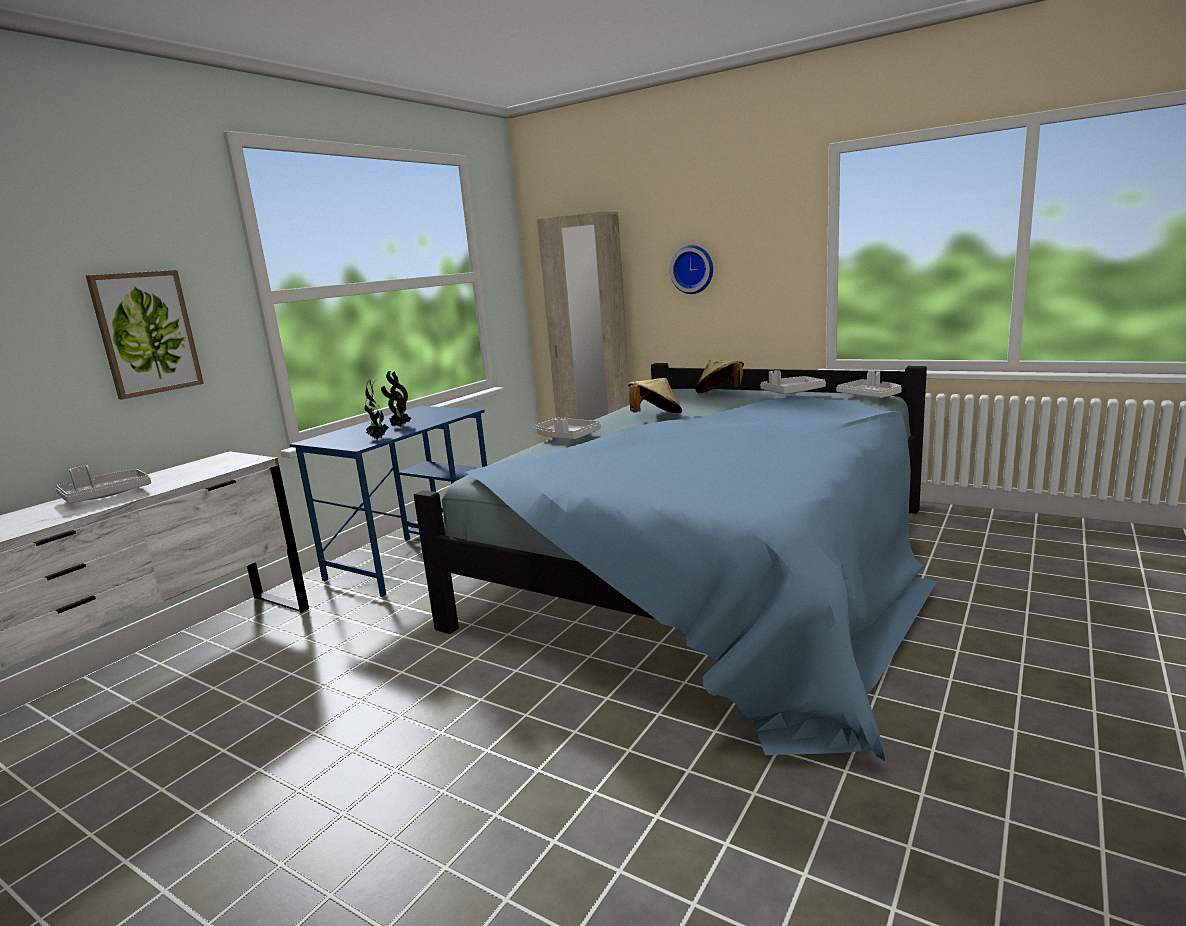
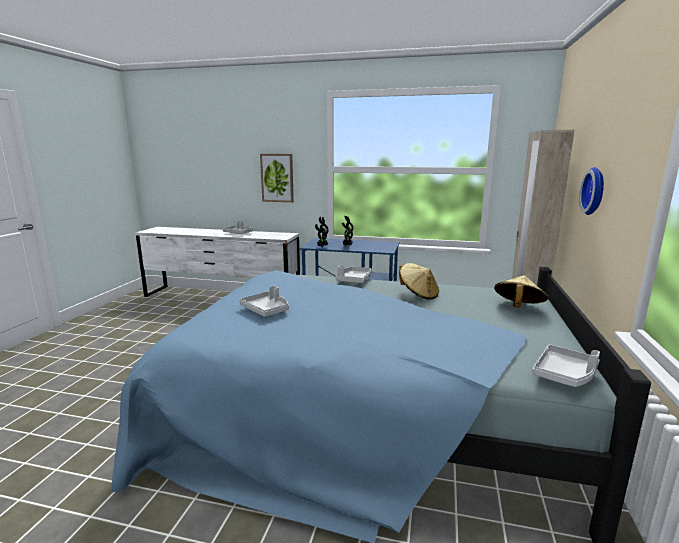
camera: 70 degrees right, 0 degrees up
grey tray [760,370,826,394] -> grey tray moved to [239,285,289,317]

